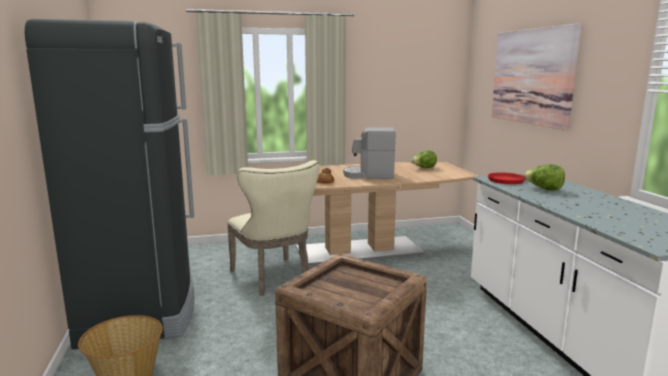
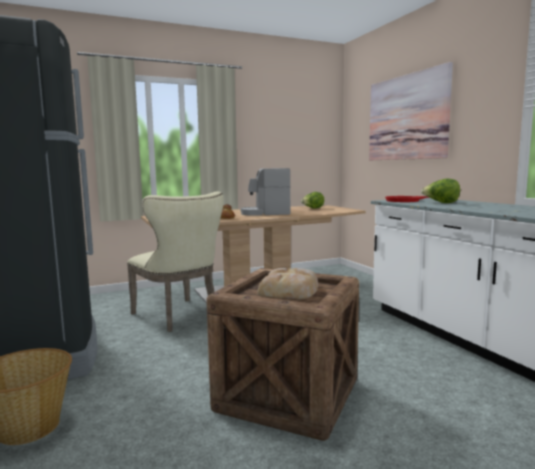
camera: 10 degrees left, 5 degrees down
none -> bread [257,268,318,299]

